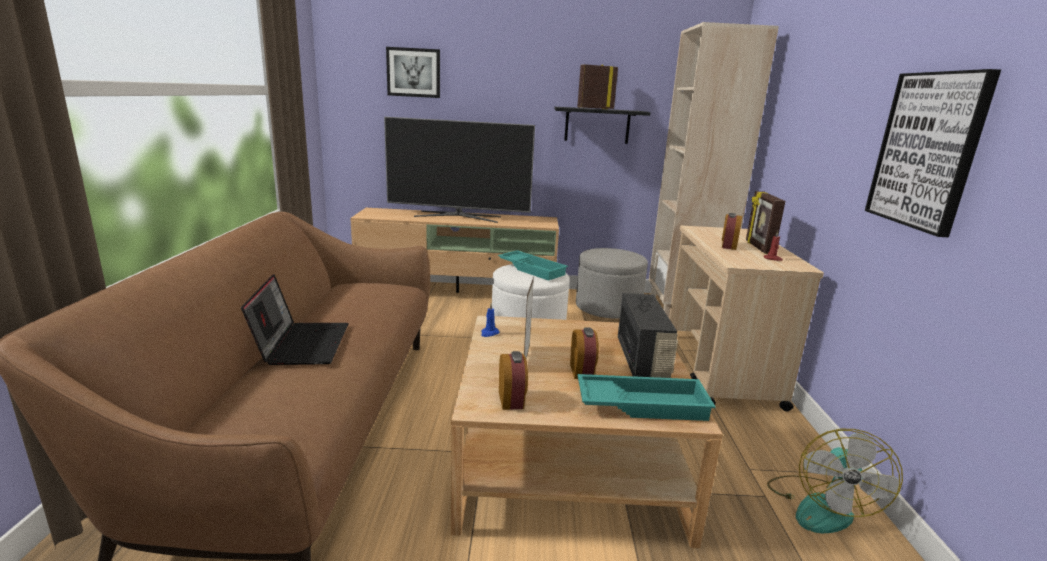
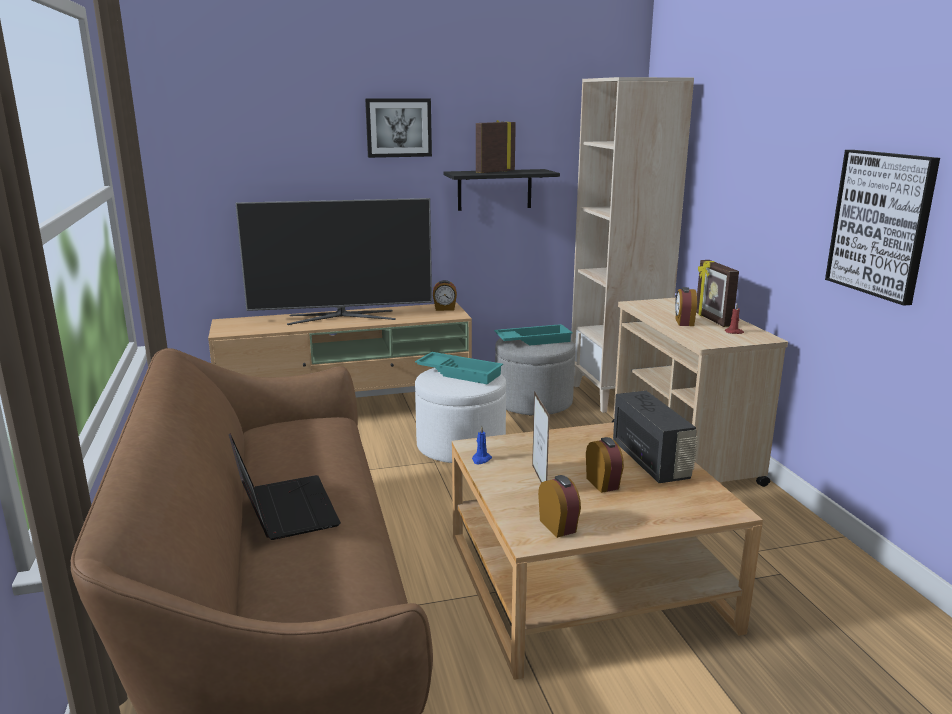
camera: 15 degrees left, 0 degrees up
picture [386,47,440,98] -> picture moved to [365,98,432,158]
turquoise tray [577,374,716,421] -> turquoise tray moved to [494,324,573,346]
fan [767,429,903,533] -> none
none -> alarm clock [433,280,457,311]

